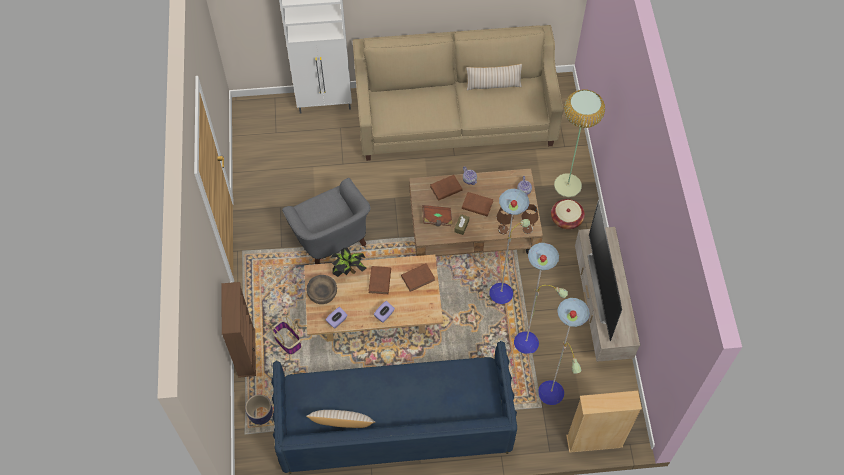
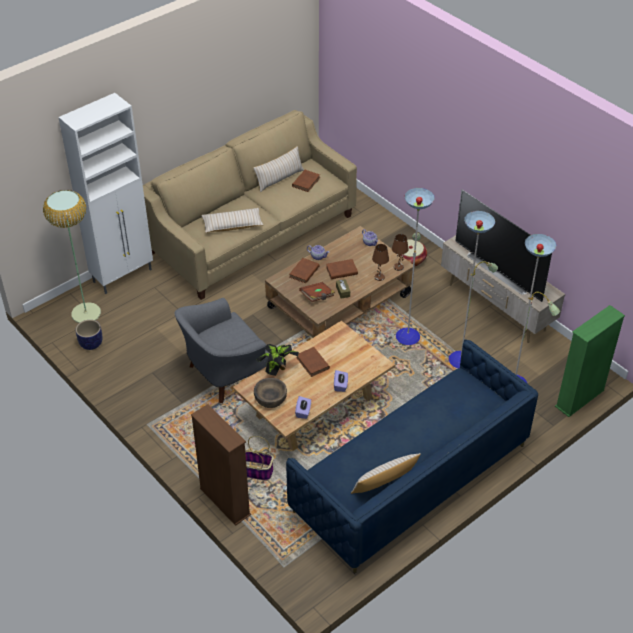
camera: 35 degrees left, 15 degrees down
planter [245,395,273,425] -> planter moved to [76,320,103,350]
grey armchair [282,178,371,264] -> grey armchair turned 120 degrees clockwise [175,298,270,403]
brown book [401,263,435,292] -> brown book moved to [292,170,320,192]
floor lamp [554,89,605,197] -> floor lamp moved to [43,190,101,323]
beige bookcase [566,391,642,453] -> green bookcase [555,305,625,417]
none -> beige pillow [201,208,263,233]

